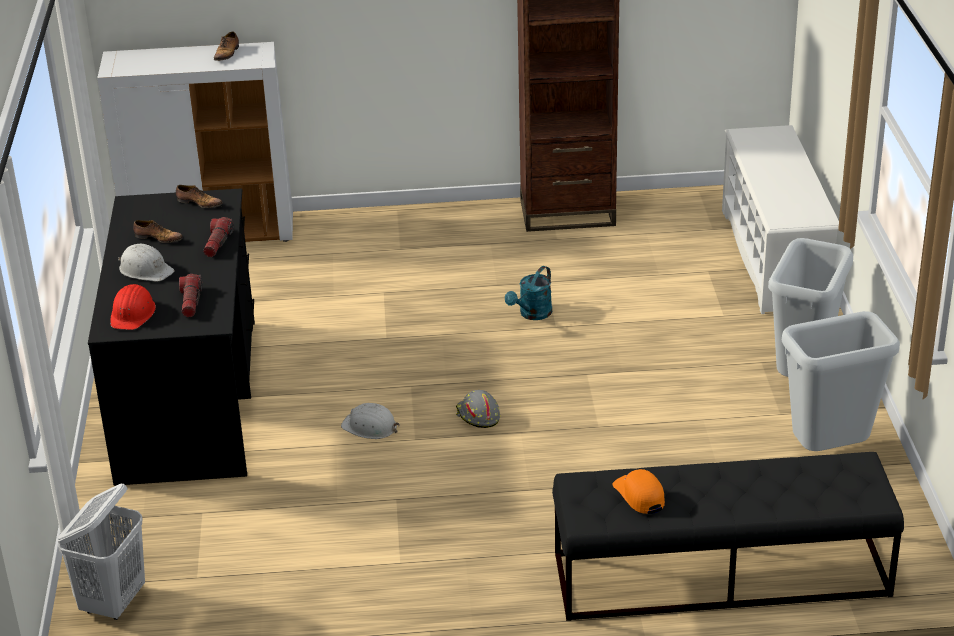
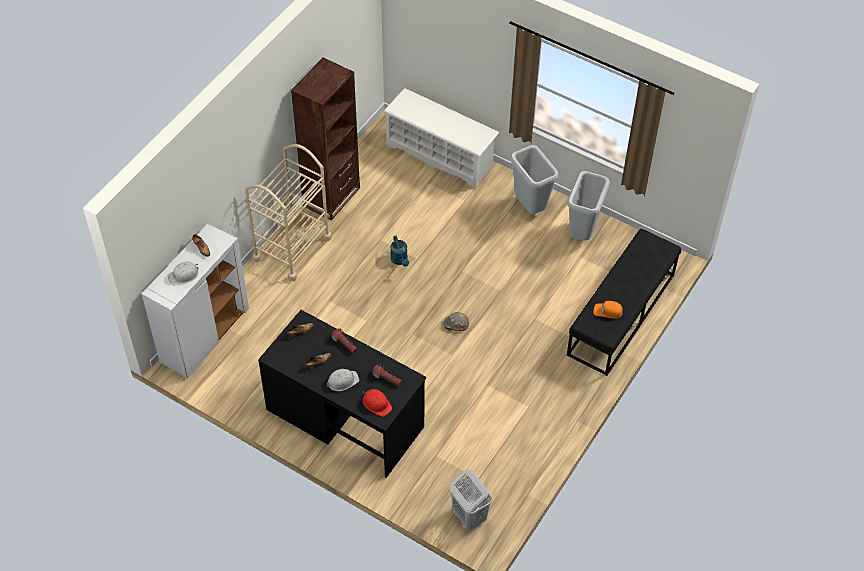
camera: 55 degrees left, 20 degrees up
white hard hat [341,403,400,439] -> white hard hat moved to [168,261,199,286]
none -> beige cart [245,144,332,281]

